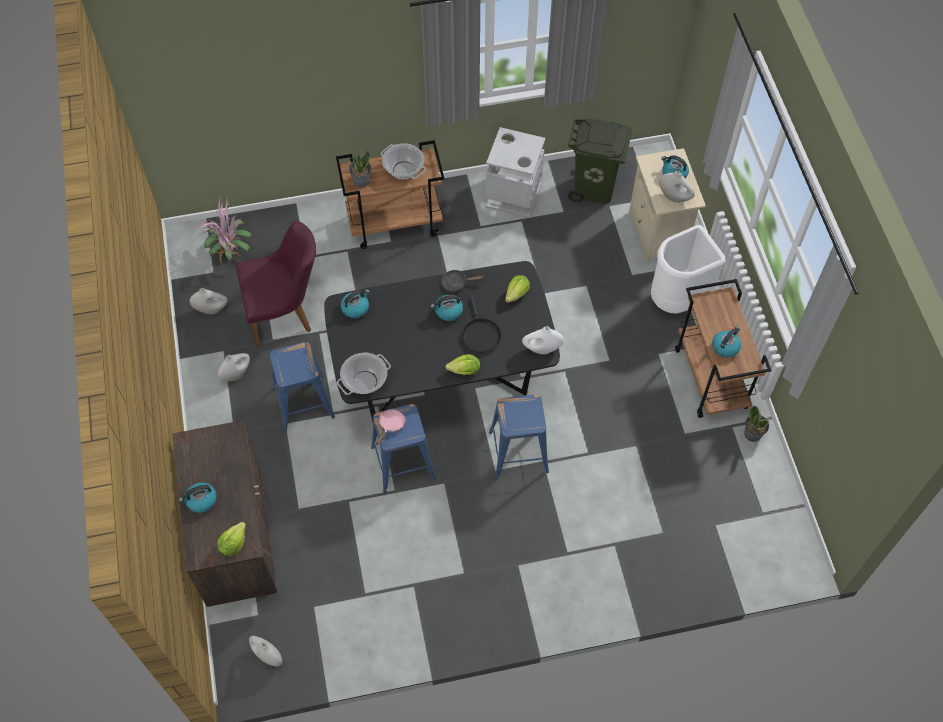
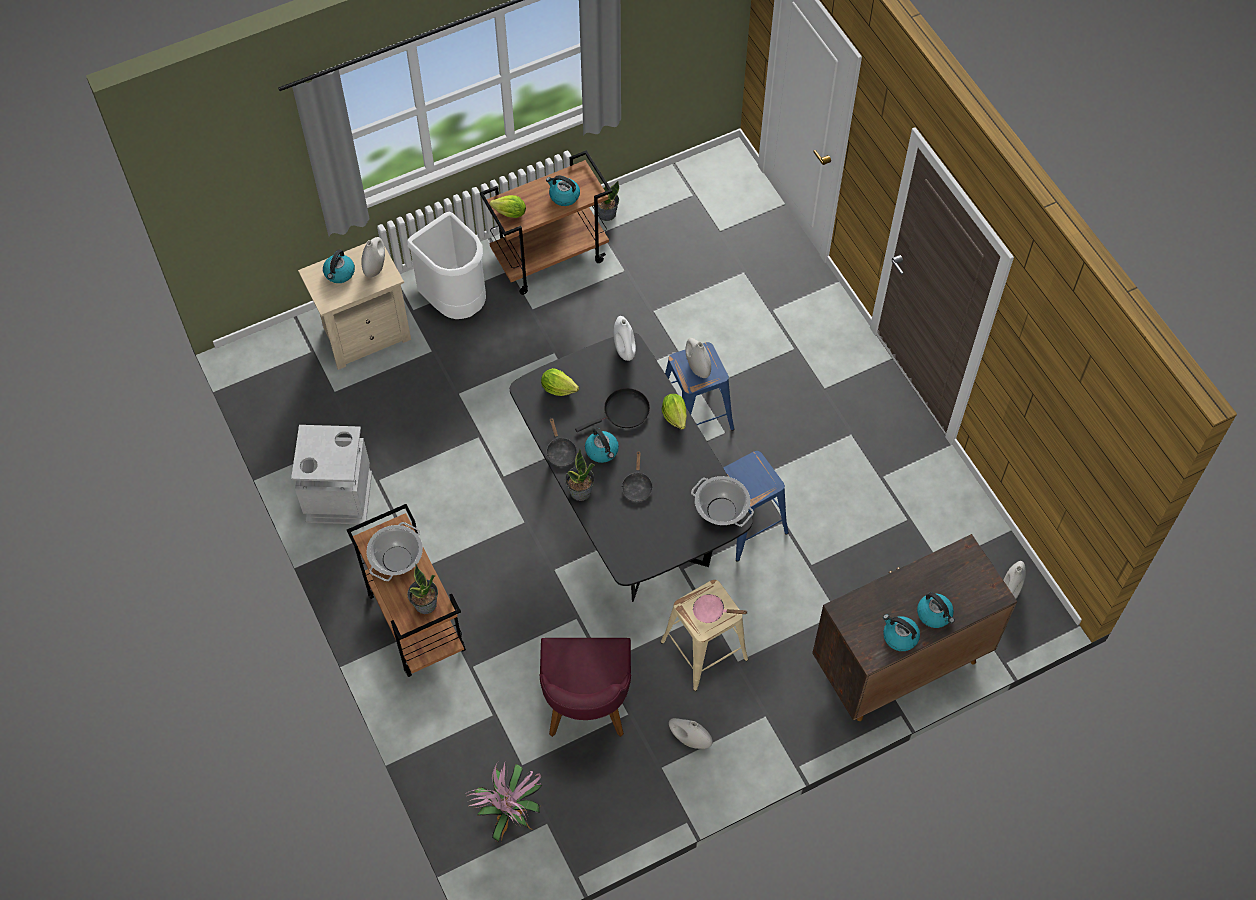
camera: 105 degrees left, 0 degrees up
white vase [190,288,228,314] -> white vase moved to [686,338,711,378]
lettuce [217,522,246,556] -> lettuce moved to [490,195,526,218]
purple chair [235,221,316,347] -> purple chair turned 150 degrees counterclockwise [540,638,631,737]
blue stool [270,342,335,431] -> beige stool [660,580,748,691]
kettle [341,289,370,318] -> kettle moved to [883,614,920,651]
pink frying pan [376,409,405,445] -> pink frying pan moved to [693,594,747,623]
green trash can [568,119,632,204] -> none
none -> potted plant [565,449,595,501]
none -> black frying pan [621,452,653,501]

